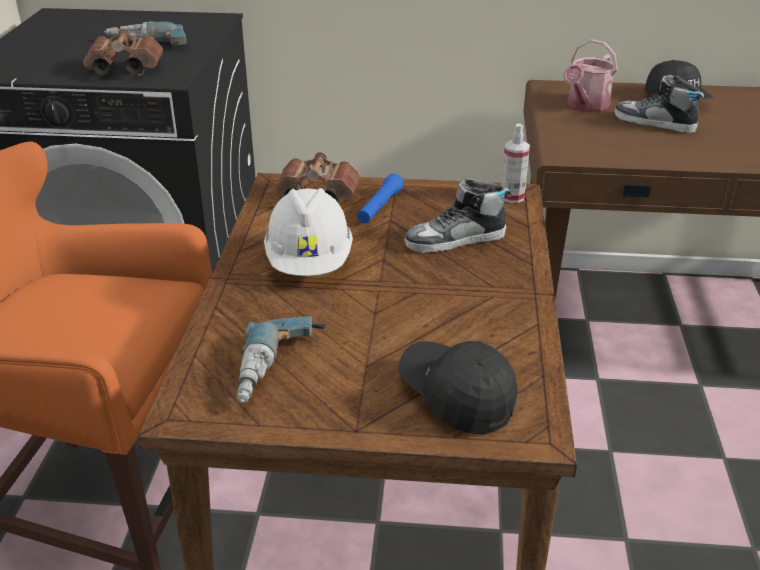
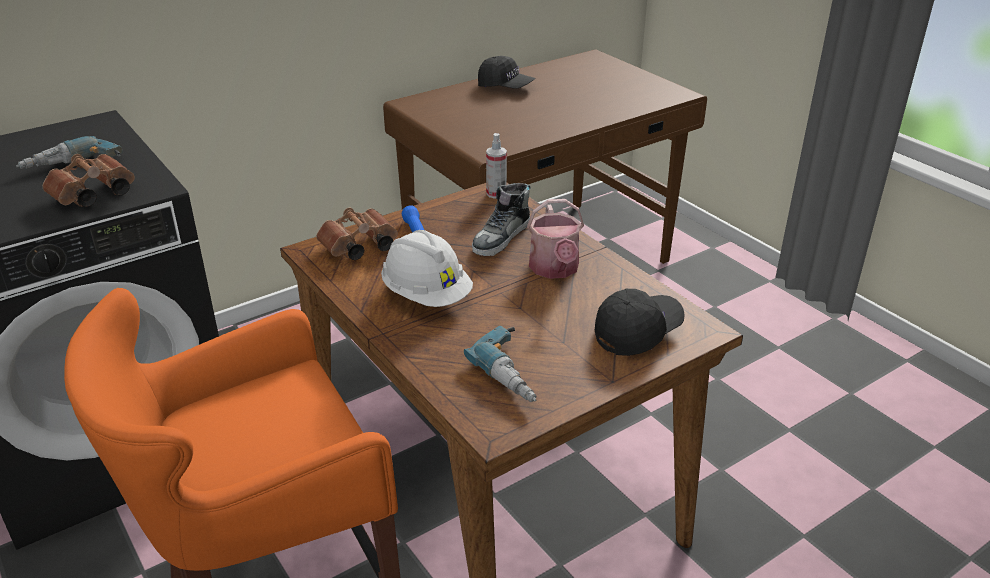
camera: 40 degrees left, 0 degrees up
black cap [399,341,517,434] -> black cap turned 135 degrees clockwise [595,289,685,356]
watering can [563,39,618,111] -> watering can moved to [527,199,584,279]
shoe [615,75,704,133] -> none

